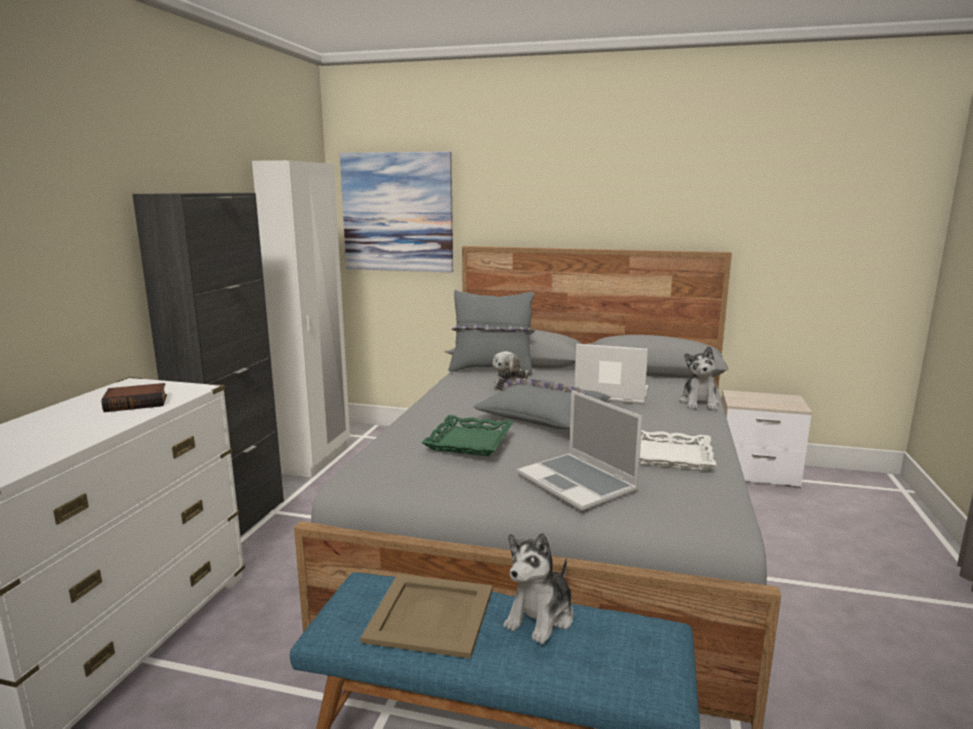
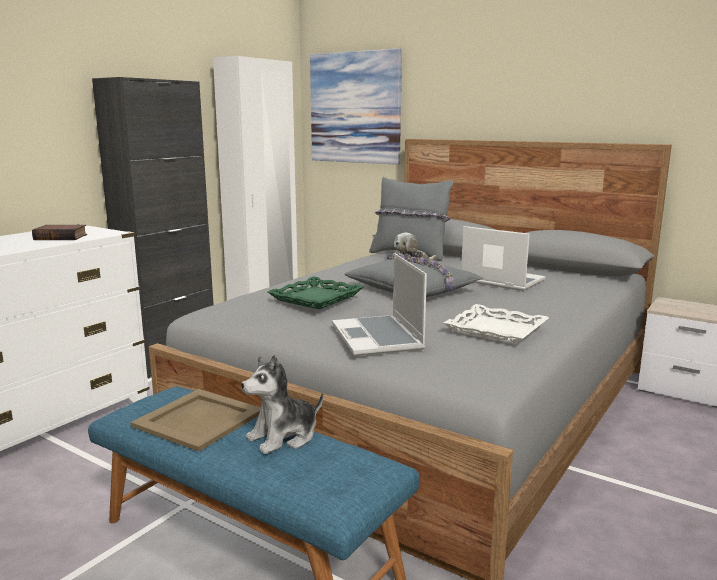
camera: 20 degrees right, 0 degrees up
plush toy [679,346,719,410] -> none

